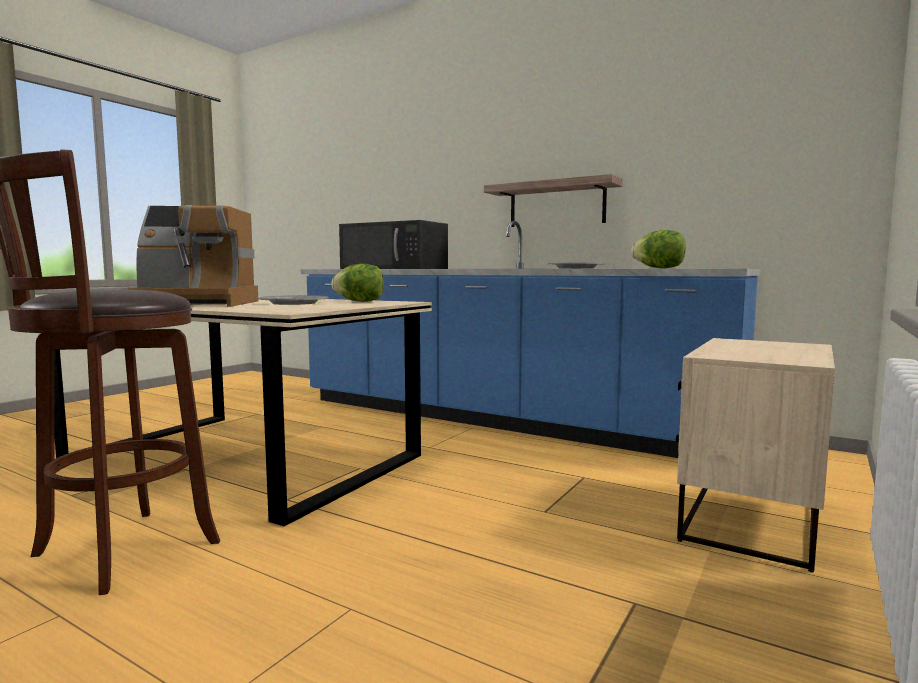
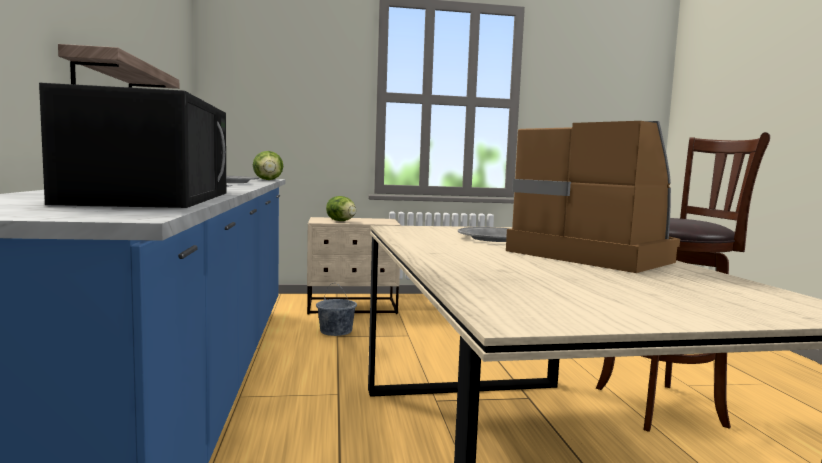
camera: 130 degrees left, 0 degrees up
lettuce [331,264,384,302] -> lettuce moved to [326,196,356,221]
none -> grey bucket [316,283,357,336]

